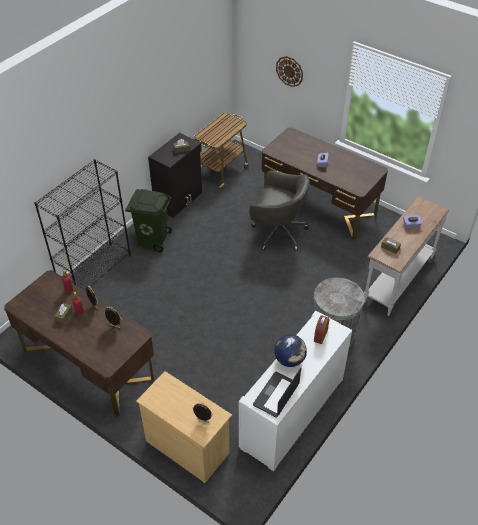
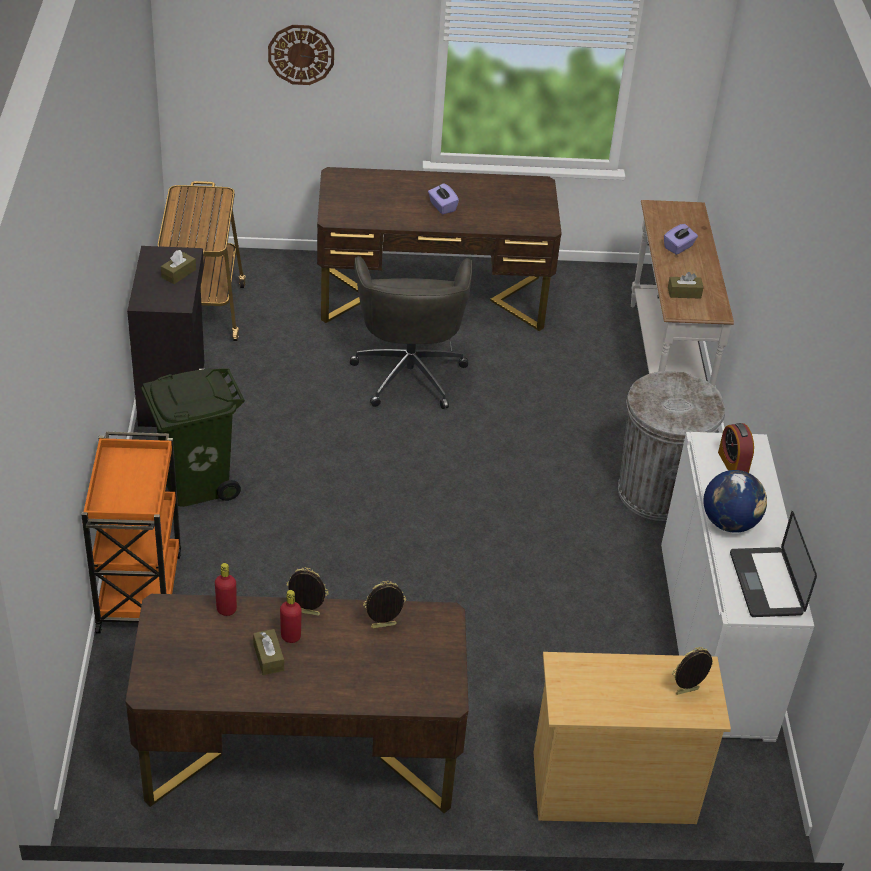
camera: 40 degrees left, 5 degrees down
black bookcase [34,159,131,291] -> orange cart [81,432,181,634]
grey office chair [249,170,310,251] -> grey office chair turned 105 degrees clockwise [350,256,472,409]

